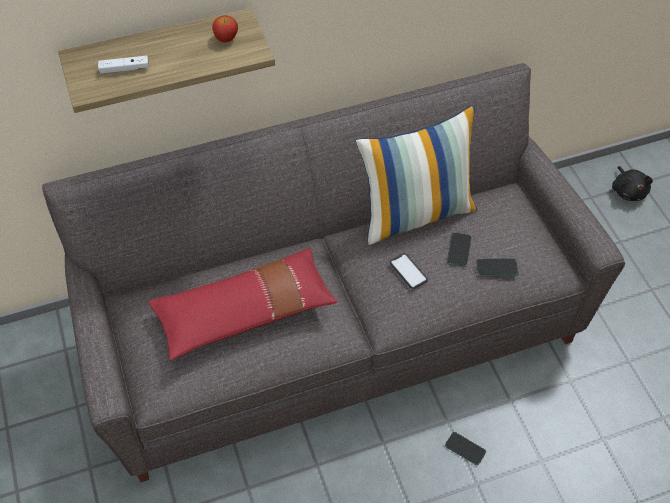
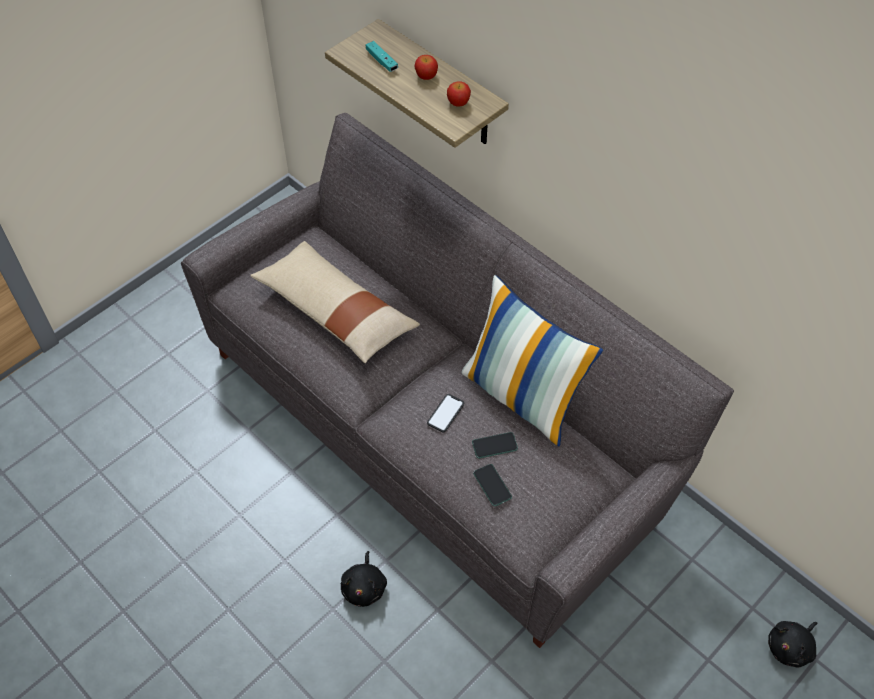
camera: 65 degrees right, 0 degrees up
white game controller [98,56,149,74] -> turquoise game controller [366,41,398,72]
red pillow [148,248,338,361] -> beige pillow [250,241,420,363]
phone [445,432,486,465] -> black plush toy [340,551,387,607]
none -> apple [415,55,438,80]

